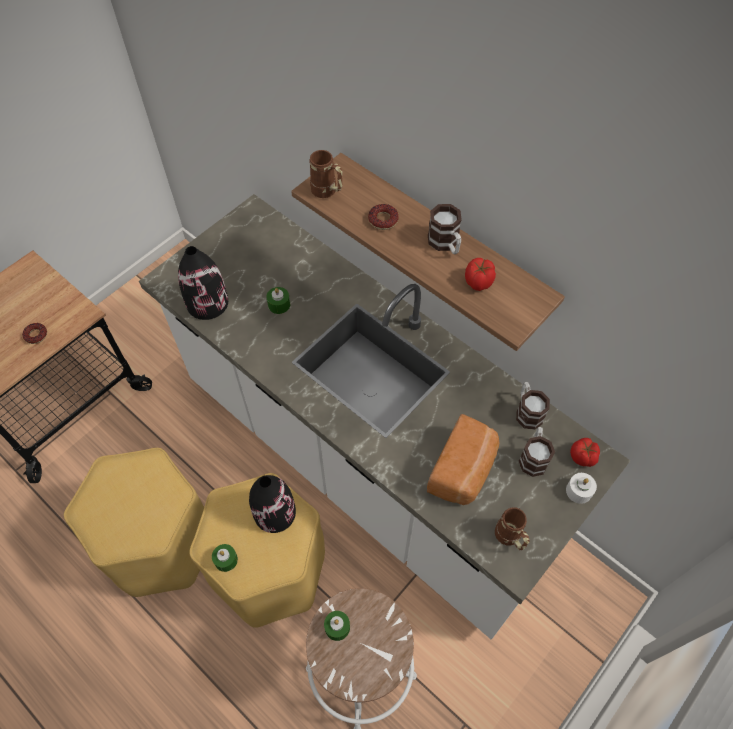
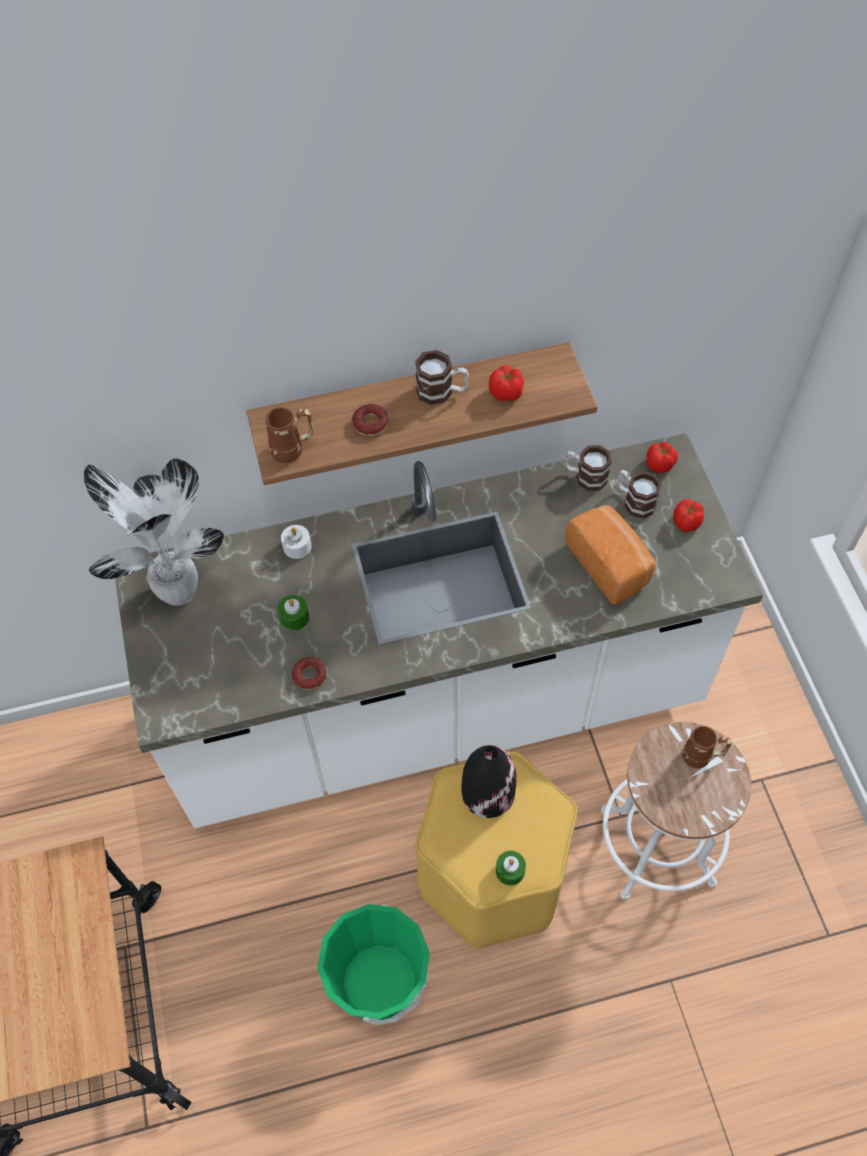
camera: 55 degrees left, 0 degrees up
donut [22,323,47,344] -> donut moved to [292,657,327,690]
yellow stool [64,448,204,597] -> green bucket [317,904,430,1025]
black vase [178,246,228,320] -> none
green candle [324,611,350,641] -> none
brown mug [495,507,530,550] -> brown mug moved to [682,726,732,768]
white candle [566,473,597,504] -> white candle moved to [281,525,311,559]
none -> potted plant [84,458,224,606]
none -> tomato [673,499,704,532]

